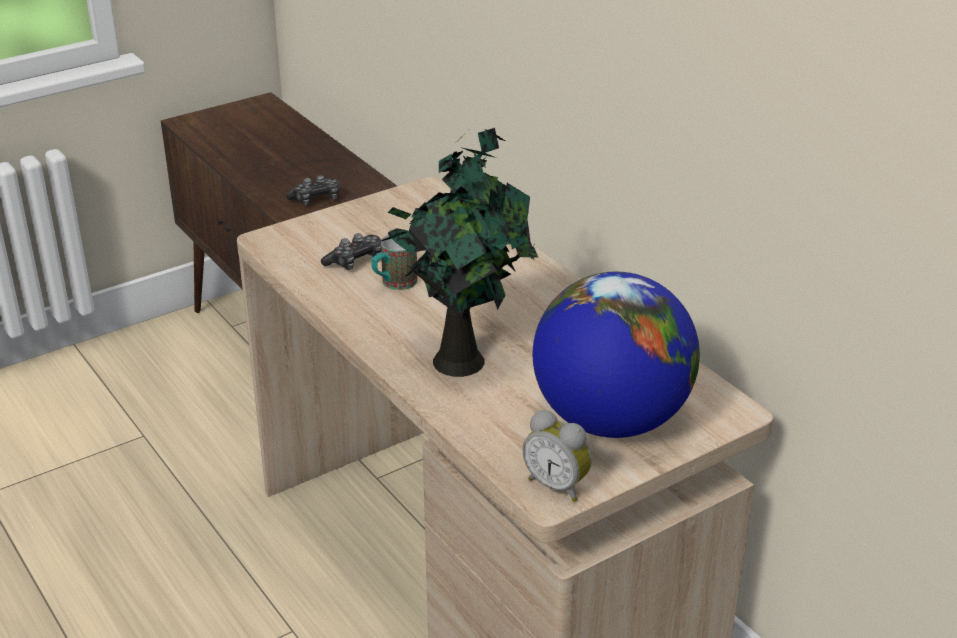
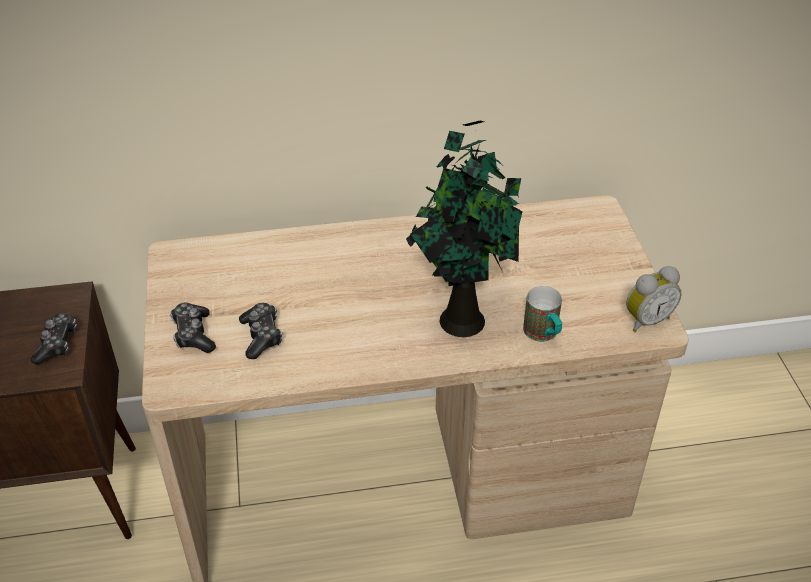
camera: 65 degrees left, 10 degrees up
mug [371,235,418,290] -> mug moved to [523,286,562,342]
globe [532,272,700,438] -> none
none -> game controller [170,303,216,353]

